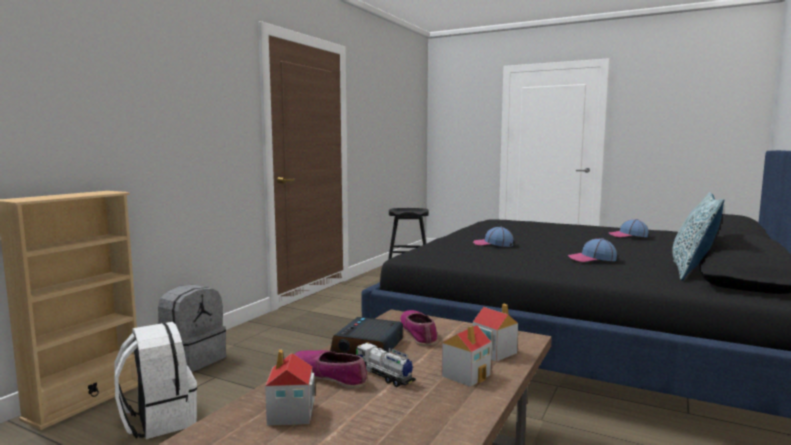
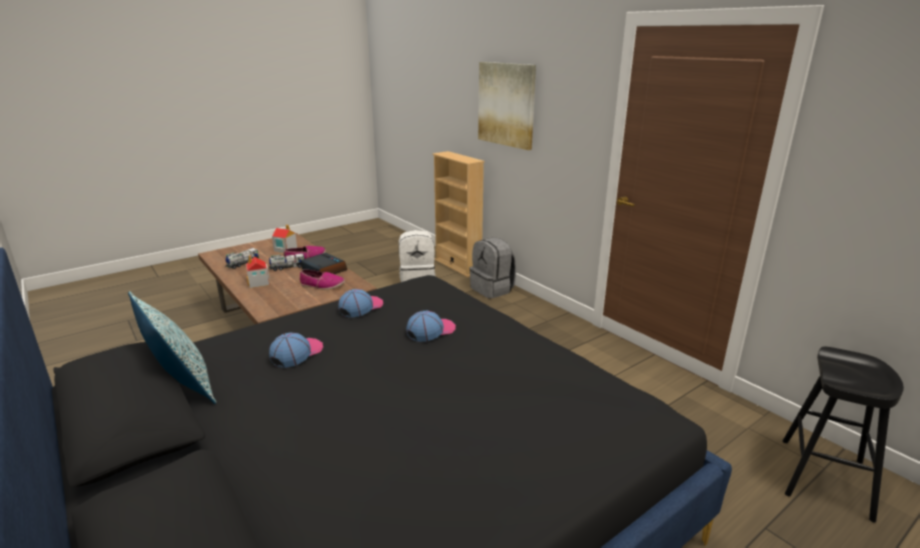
camera: 115 degrees right, 15 degrees up
toy house [473,303,518,361] -> none
cap [608,219,648,237] -> cap moved to [338,289,383,318]
none -> toy truck [225,248,259,269]
none -> picture [478,62,536,150]

